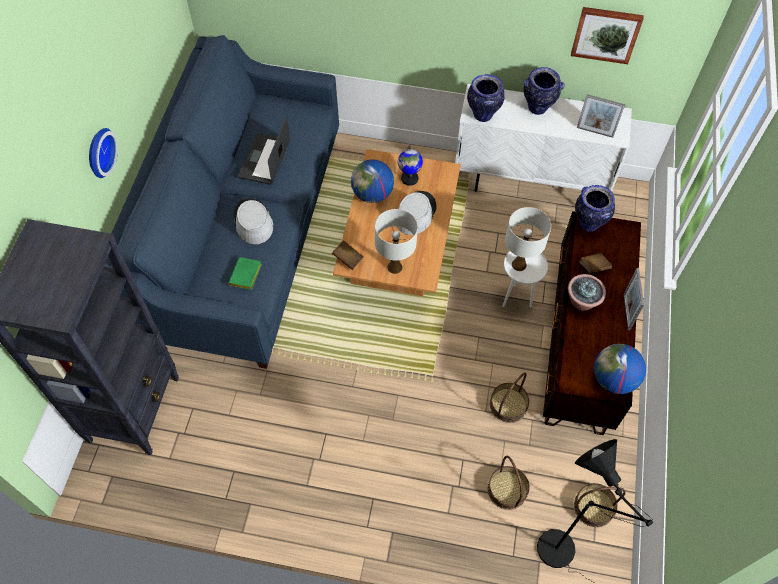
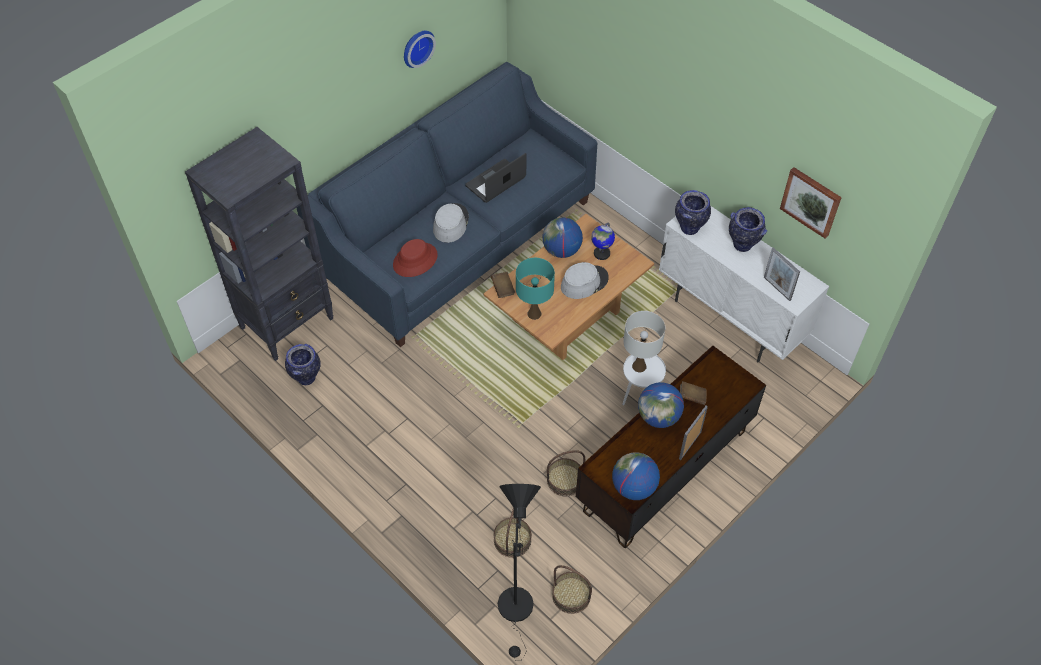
camera: 35 degrees right, 5 degrees down
wall clock [89,128,118,178] -> wall clock moved to [404,31,436,68]
green book [228,257,262,290] -> red hat [393,239,438,277]
white table lamp [375,209,418,274] -> turquoise table lamp [516,258,555,320]
potted plant [568,274,606,311] -> globe [638,382,684,428]
vase [575,185,615,232] -> vase moved to [285,344,321,385]

